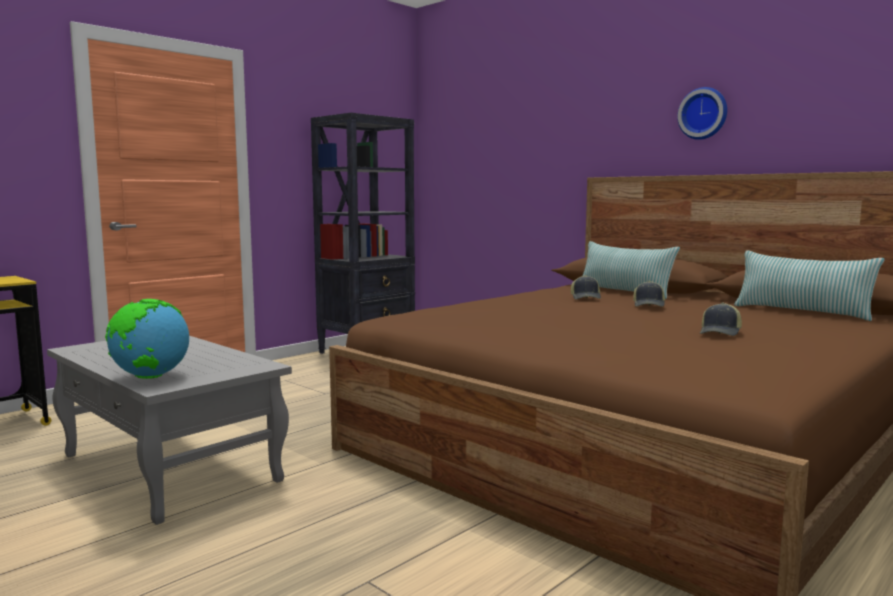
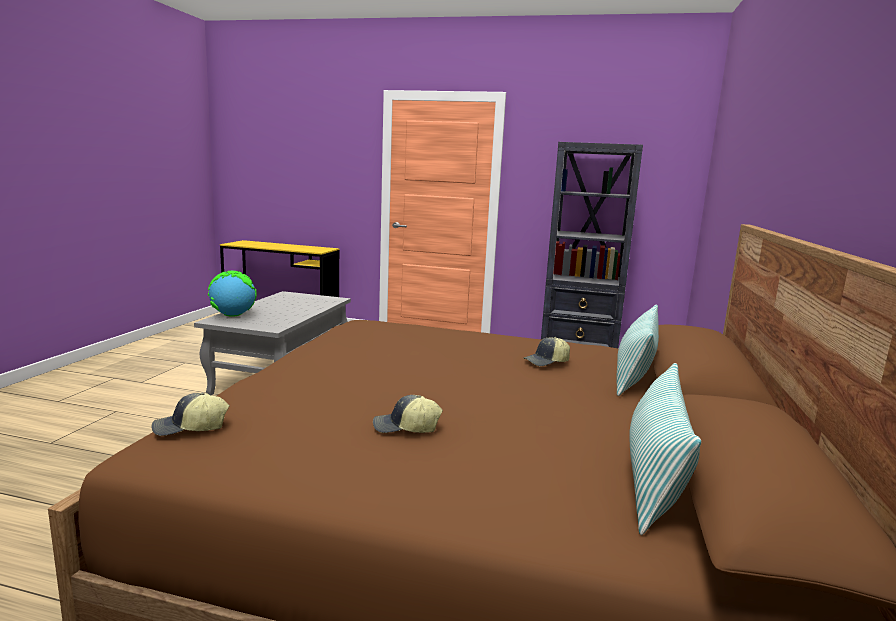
camera: 60 degrees right, 5 degrees up
cap [633,281,665,307] -> cap moved to [151,393,230,436]
wall clock [677,87,727,140] -> none

